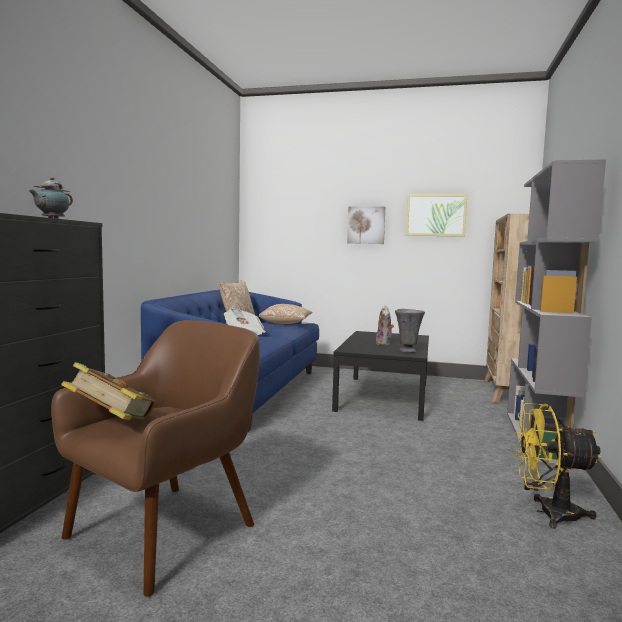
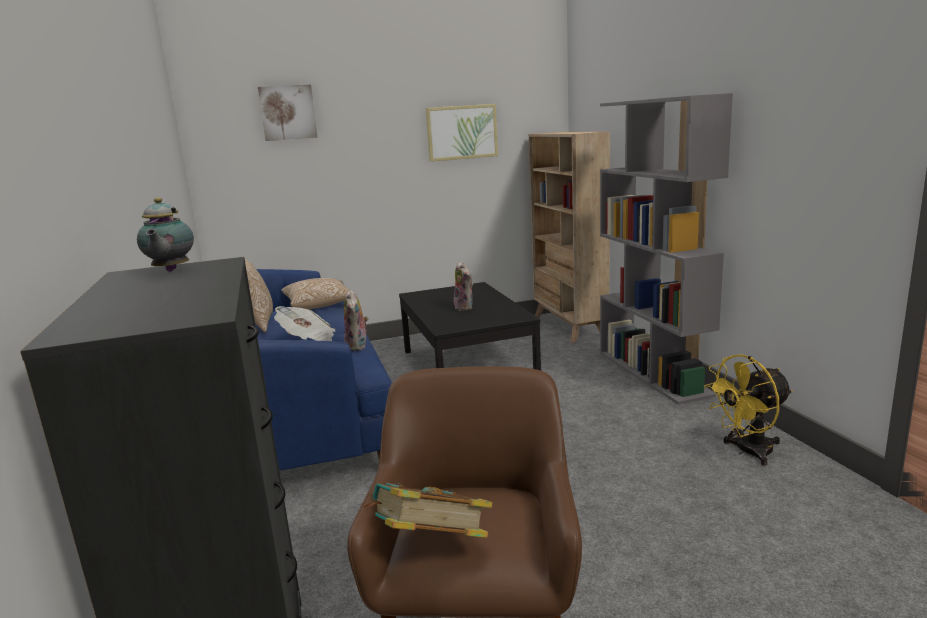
camera: 30 degrees left, 10 degrees up
picture [347,207,385,244] -> picture moved to [258,84,318,141]
grey vase [395,309,425,353] -> none
none -> plush toy [344,290,368,351]

